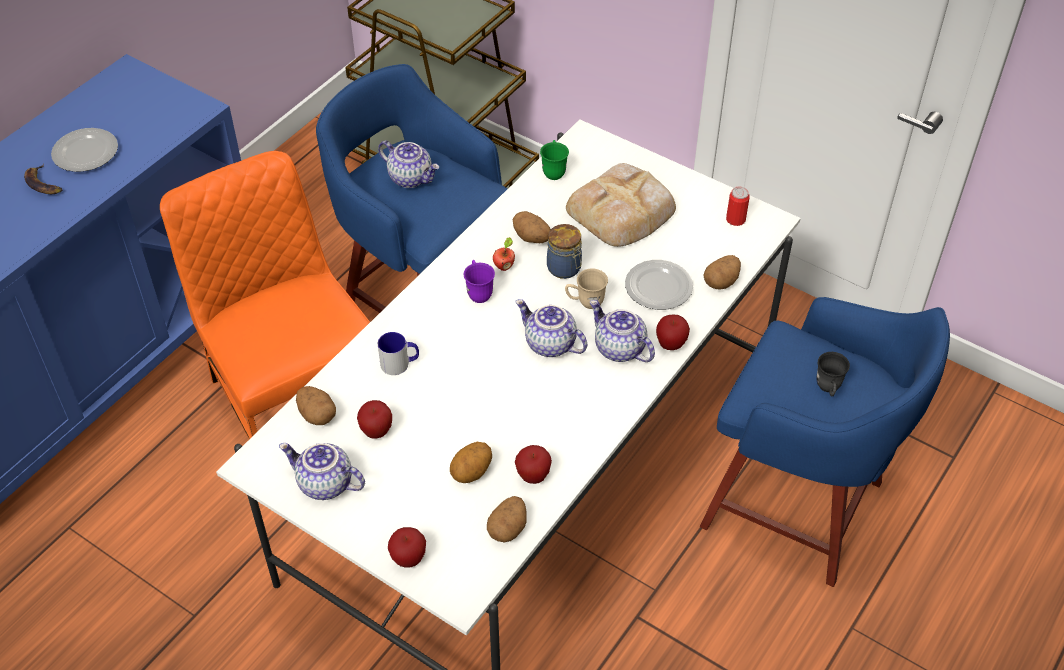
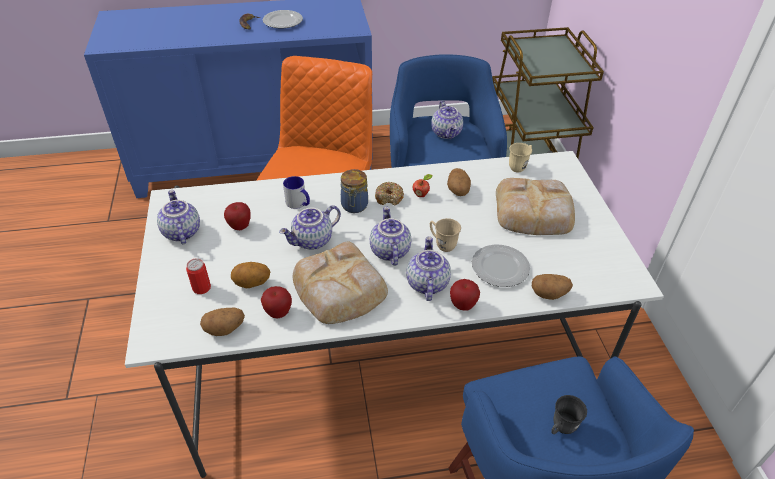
camera: 45 degrees right, 5 degrees down
potato [296,386,336,425] -> none
apple [388,527,426,567] -> none
purple mug [464,260,495,303] -> donut [375,182,404,205]
green mug [540,140,569,180] -> beige mug [509,143,532,172]
jar [547,224,582,279] -> jar moved to [341,169,368,213]
can [726,187,750,226] -> can moved to [186,258,211,294]
none -> teapot [279,205,341,250]
none -> bread [293,241,388,324]

